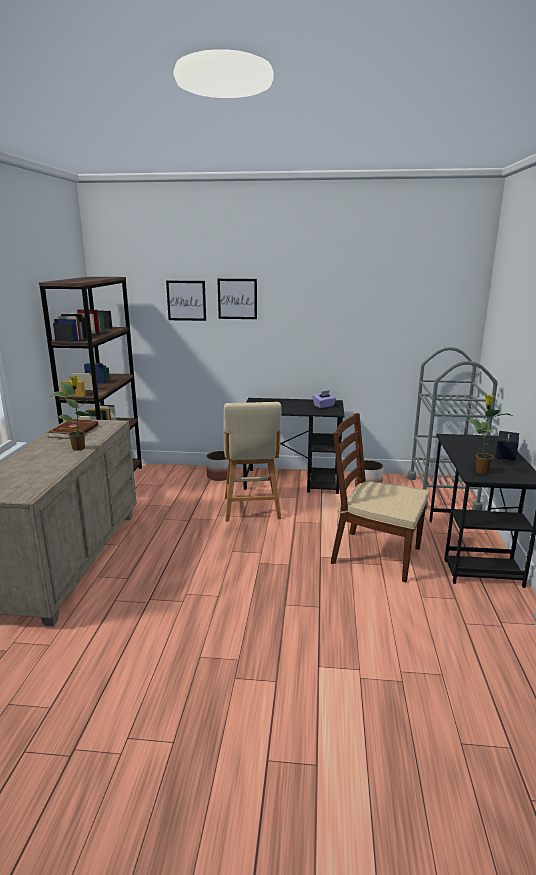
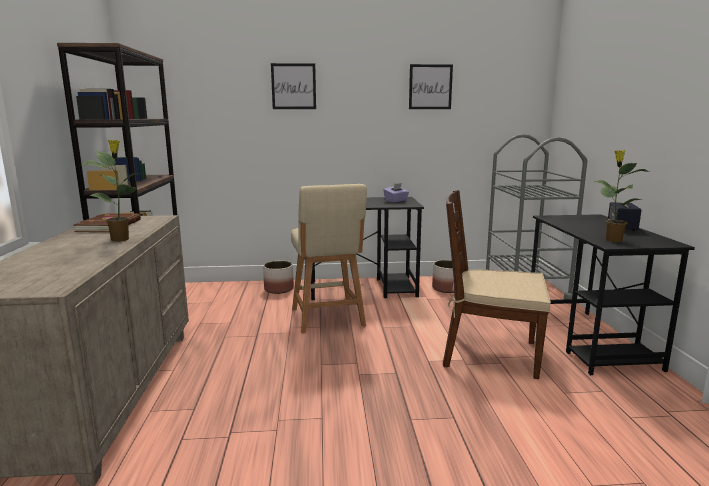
camera: 10 degrees left, 5 degrees down
picture [166,281,206,321] -> picture moved to [409,64,453,109]

